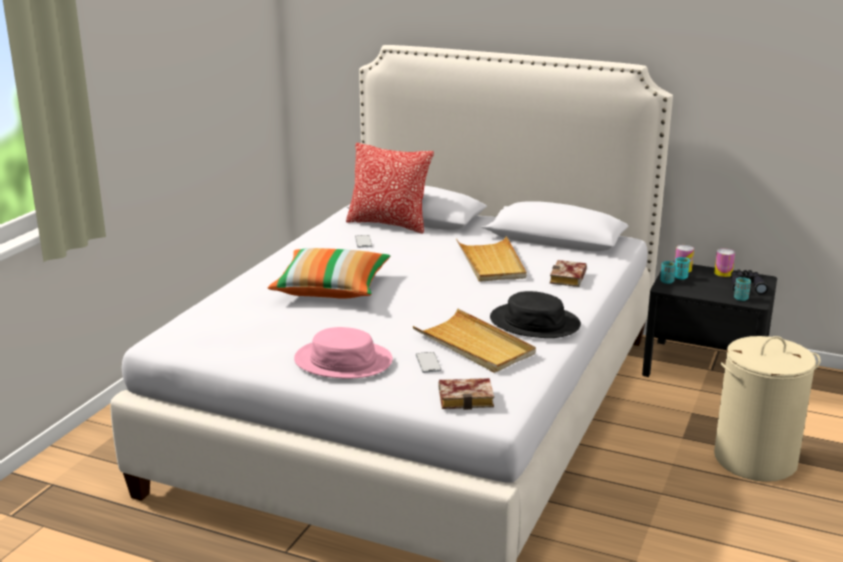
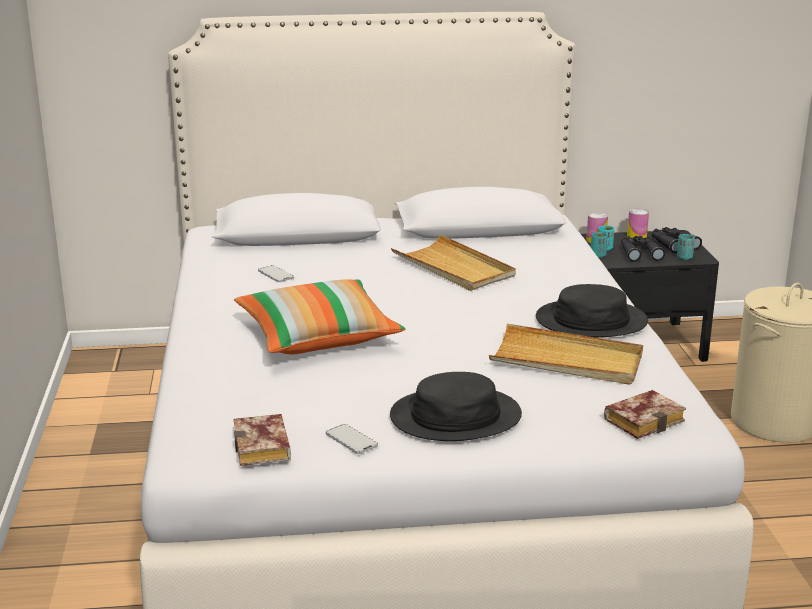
camera: 30 degrees left, 0 degrees up
pink hat [294,327,393,378] -> black hat [390,372,522,441]
pillow [346,143,434,233] -> none
phone [416,352,441,373] -> phone moved to [326,424,378,454]
book [550,260,587,287] -> book moved to [234,414,291,466]
none -> black binoculars [621,236,665,262]

